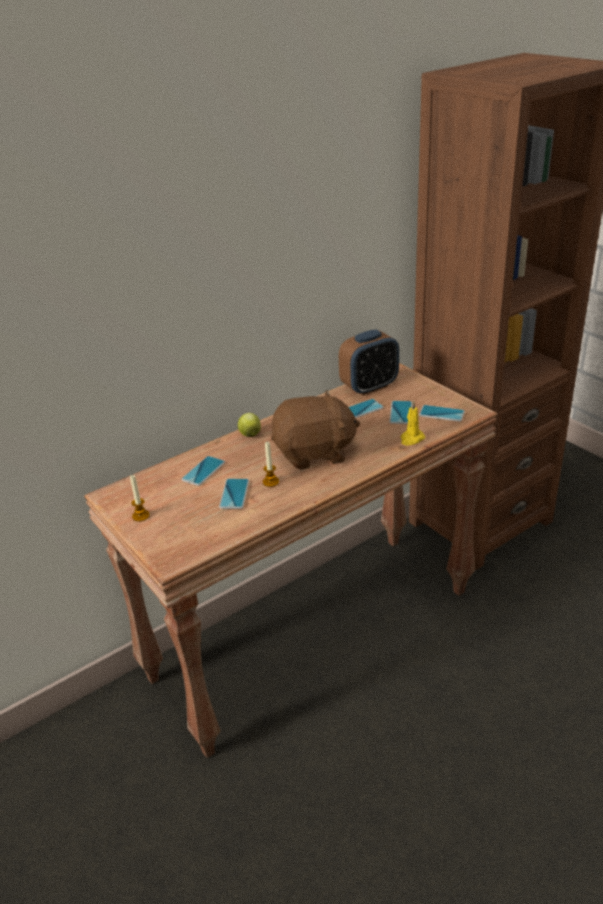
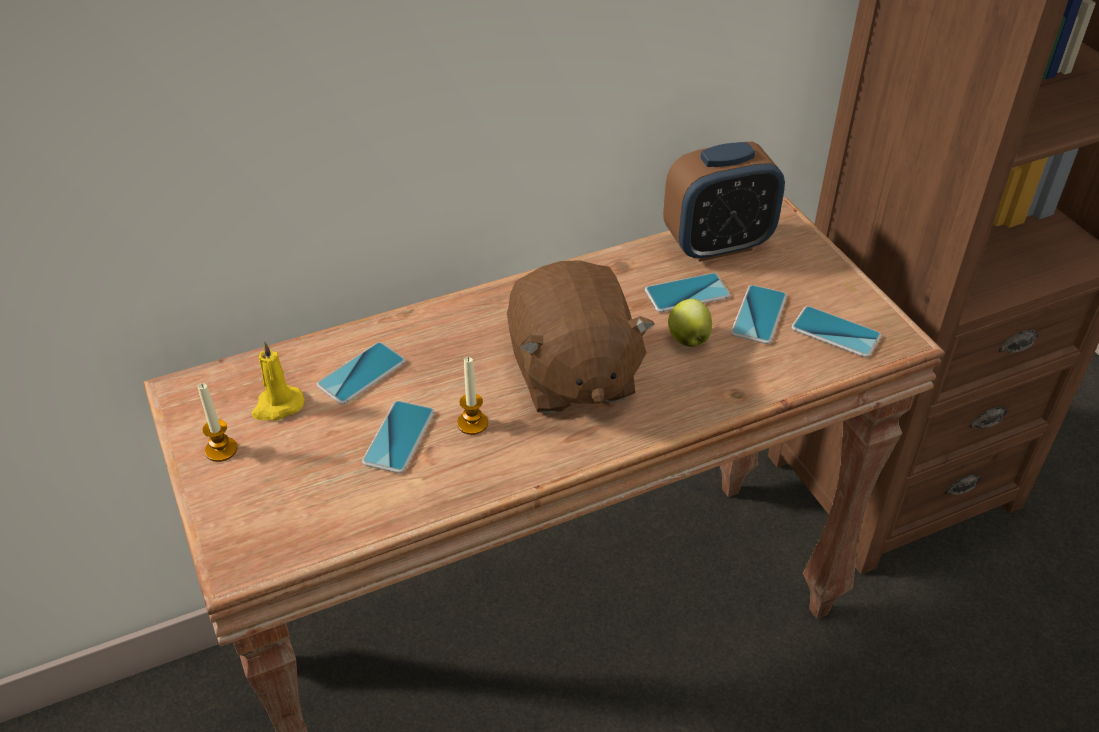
camera: 10 degrees right, 10 degrees up
apple [238,413,261,437] -> apple moved to [668,299,712,347]
brown plush toy [271,390,360,470] -> brown plush toy turned 75 degrees clockwise [507,260,655,414]
yellow candle [401,401,425,445] -> yellow candle moved to [252,341,305,420]

